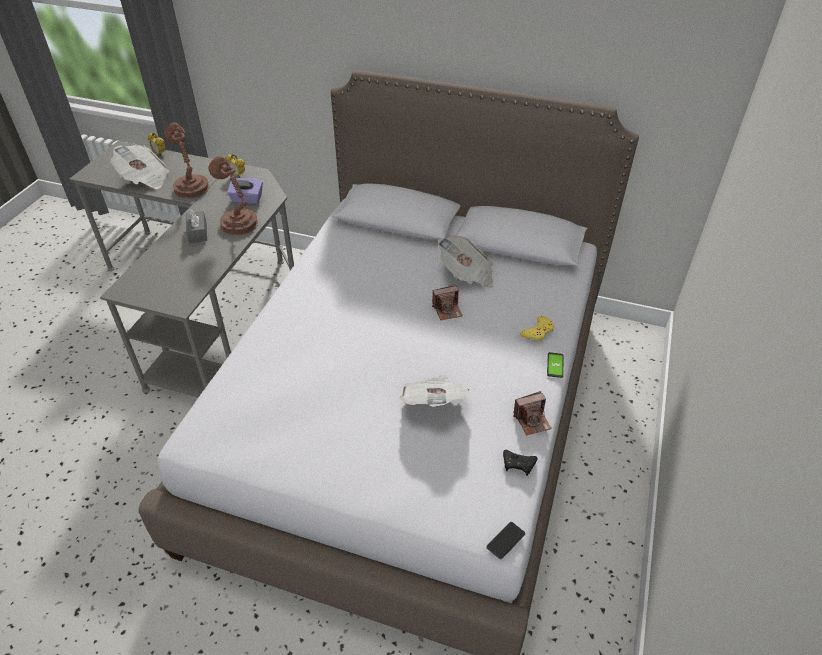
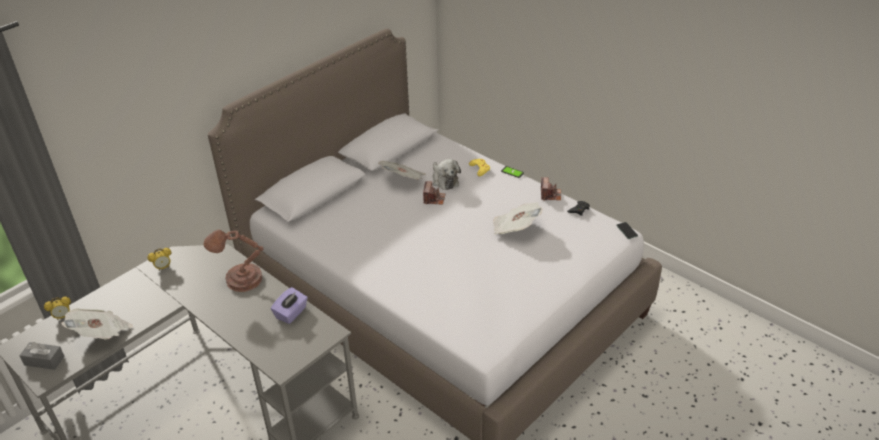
camera: 65 degrees left, 5 degrees down
brown table lamp [165,122,209,198] -> none
grey tissue box [186,209,207,243] -> grey tissue box moved to [19,342,65,370]
purple tissue box [227,178,263,204] -> purple tissue box moved to [271,287,308,324]
none -> plush toy [433,159,461,190]

